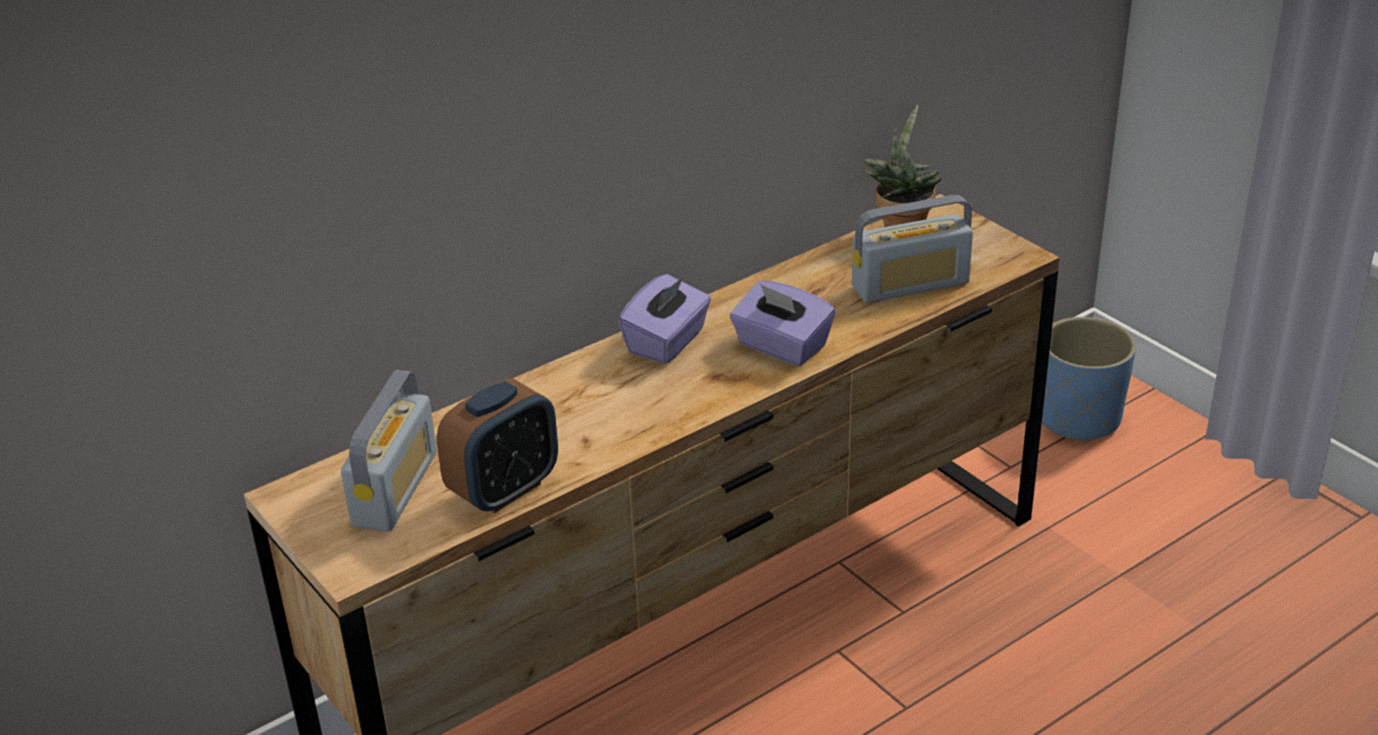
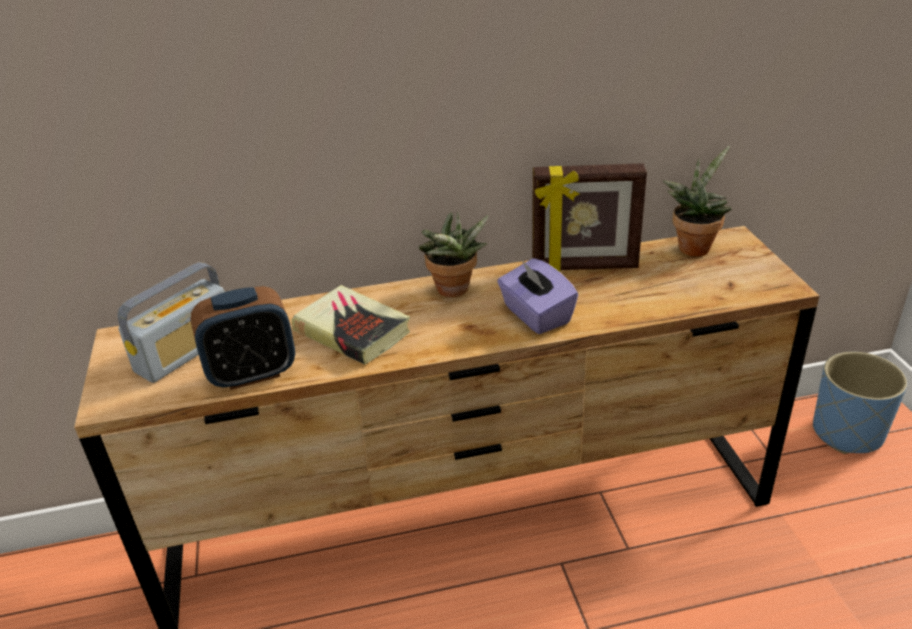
camera: 25 degrees right, 0 degrees up
purple tissue box [618,274,711,364] -> potted plant [418,212,488,297]
radio [852,195,973,303] -> none
none -> book [292,285,410,365]
none -> picture frame [532,163,647,272]

